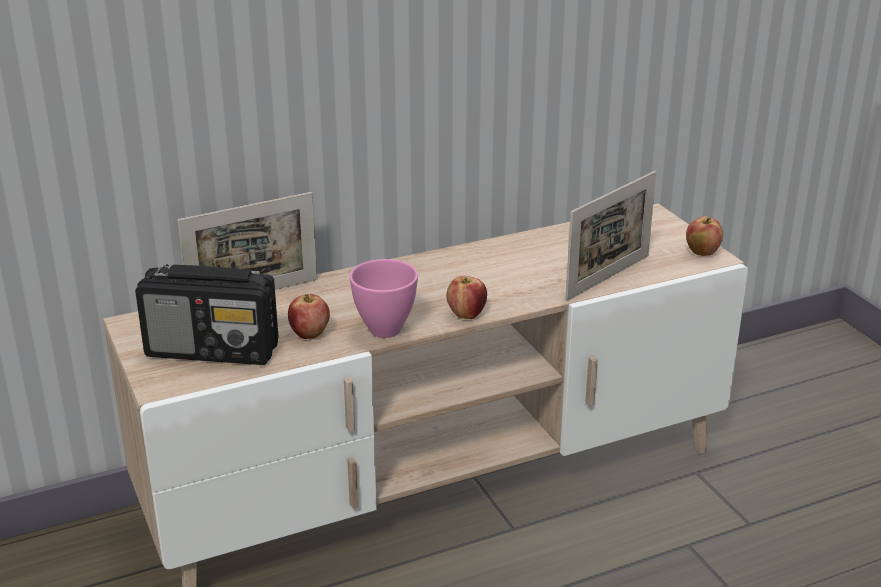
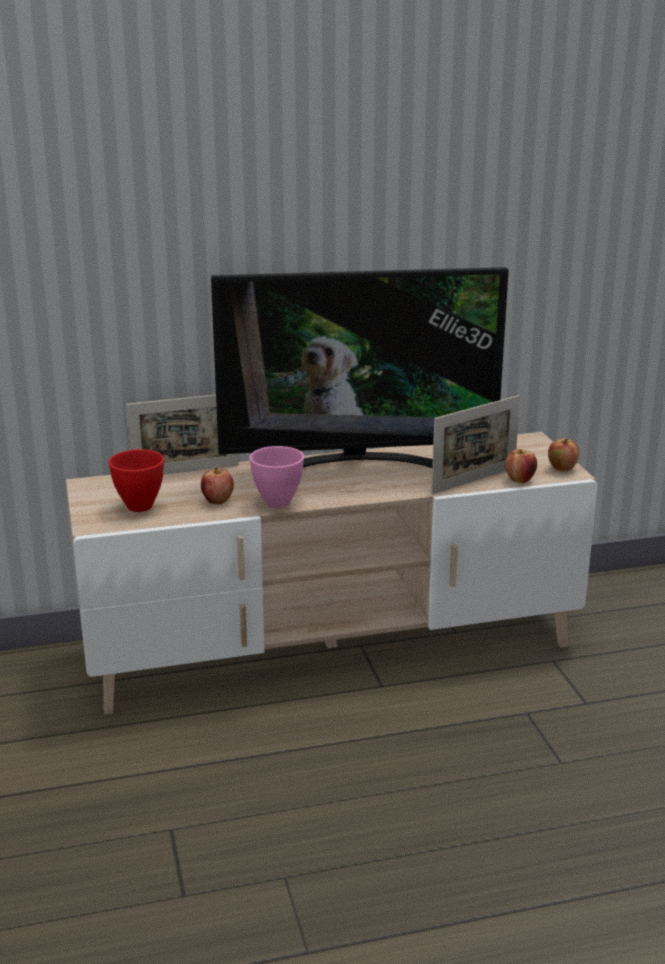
camera: 10 degrees right, 5 degrees down
radio [135,264,279,365] -> red bowl [108,449,164,512]
apple [446,276,487,319] -> apple moved to [505,449,537,483]
none -> television [211,267,509,468]

